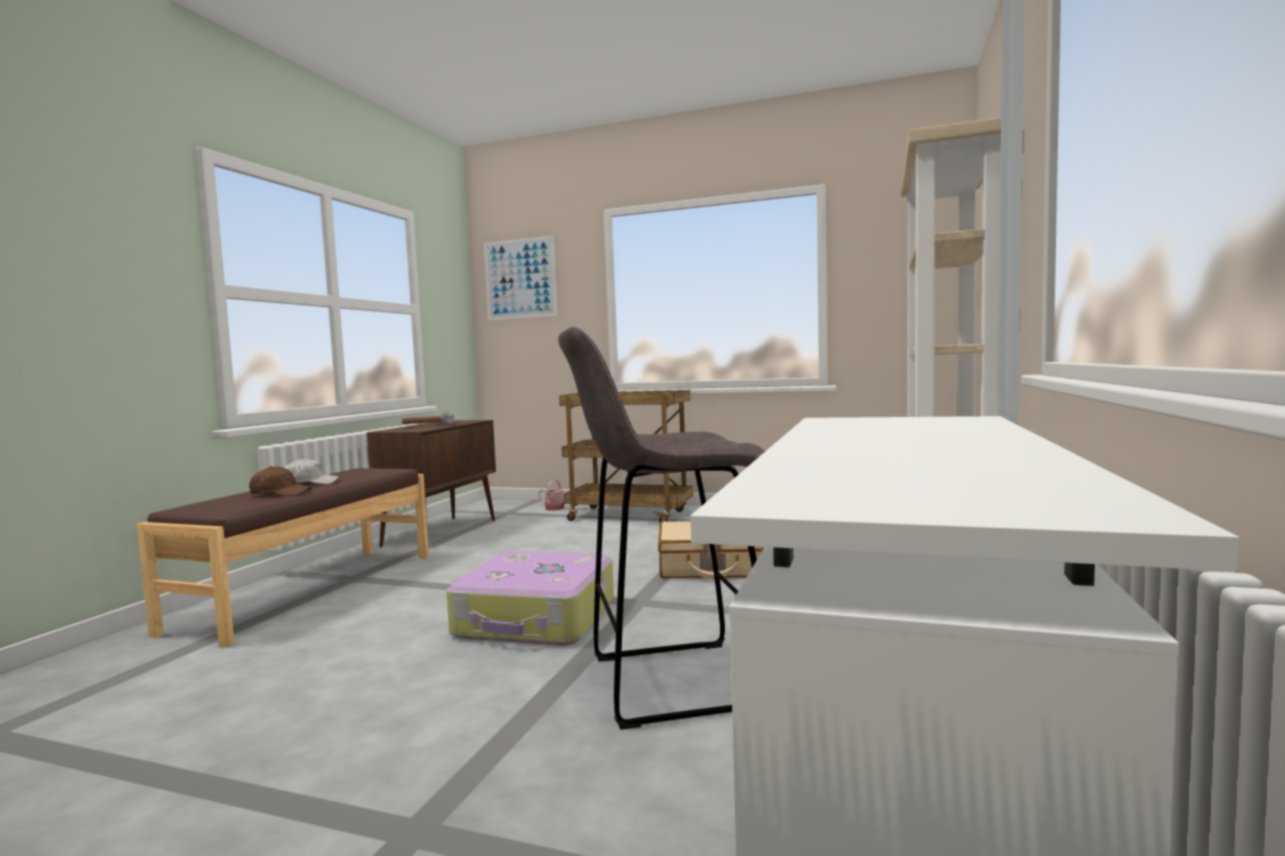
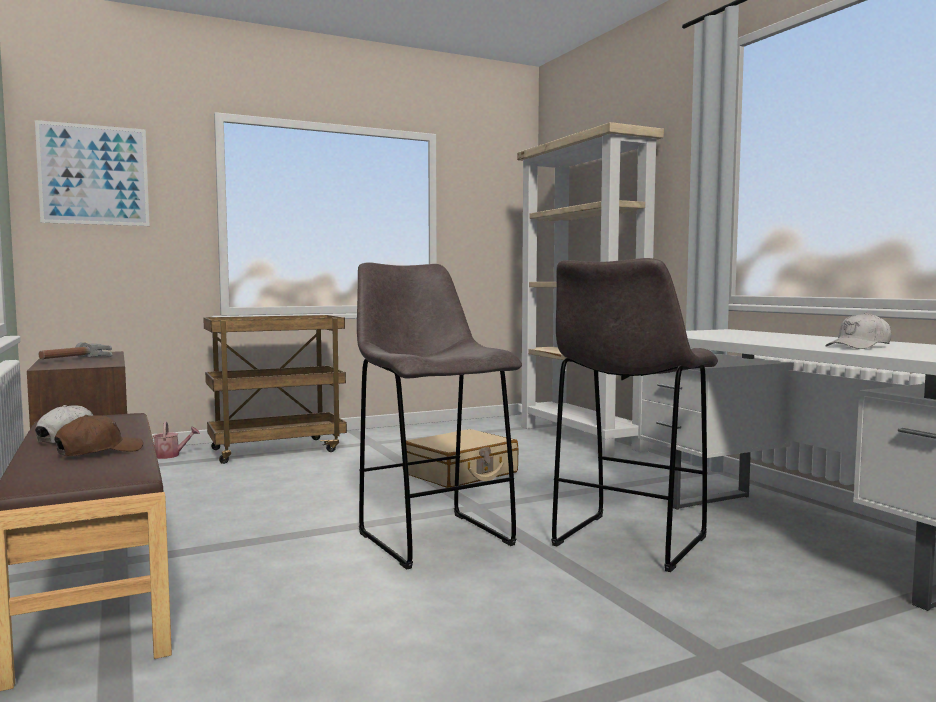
camera: 45 degrees left, 0 degrees up
suitcase [446,551,614,645] -> grey stool [357,262,522,570]
none -> white cap [825,313,891,349]

